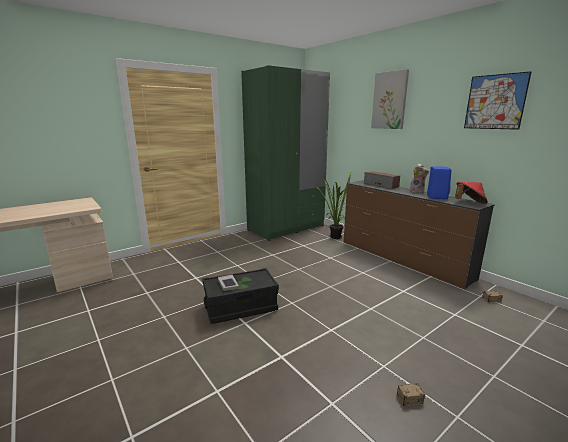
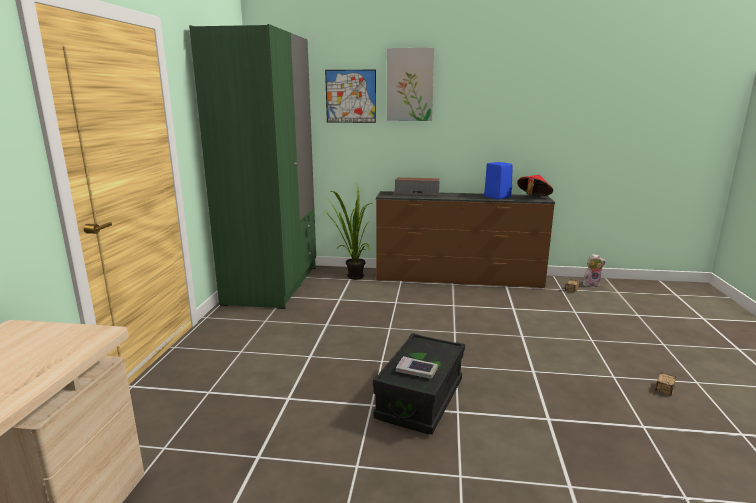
camera: 45 degrees left, 0 degrees up
plush toy [410,164,429,193] -> plush toy moved to [583,254,606,288]
picture [464,71,532,130] -> picture moved to [325,70,376,123]

